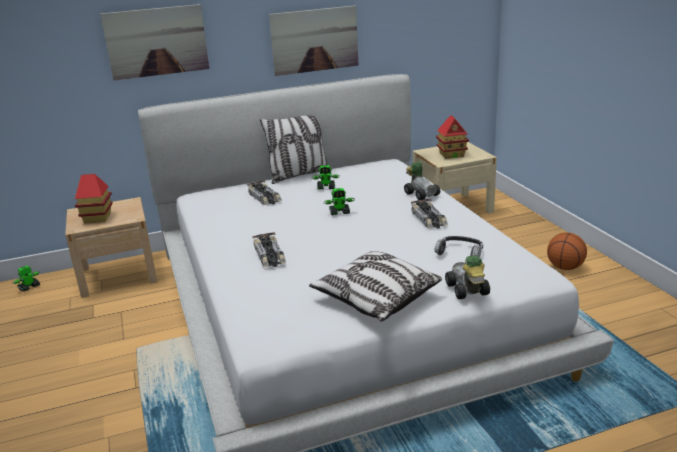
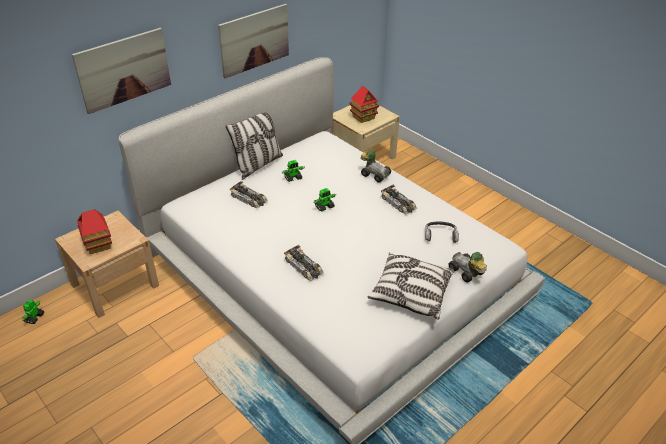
camera: 25 degrees left, 15 degrees up
basketball [547,232,587,270] -> none

